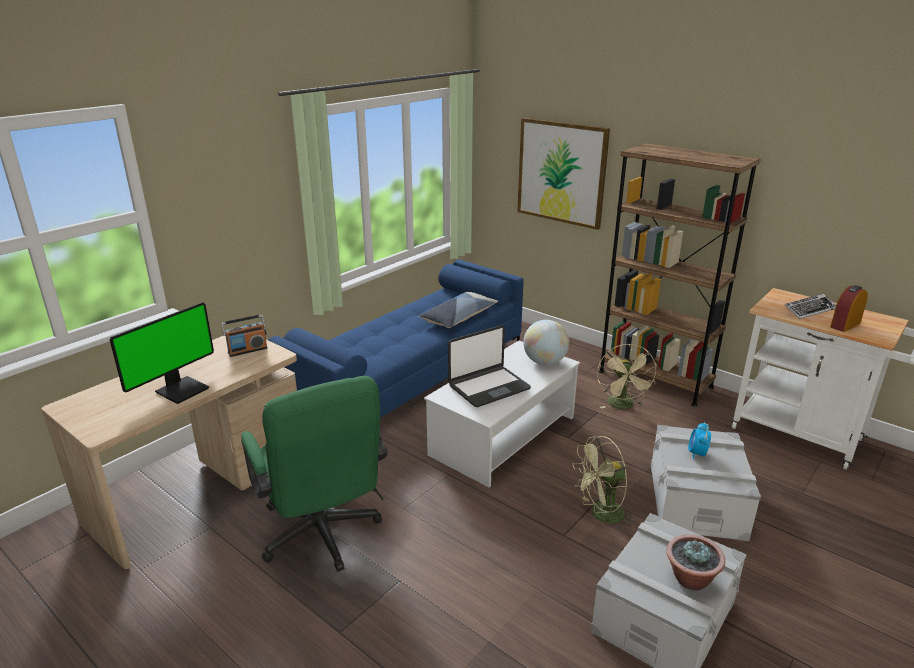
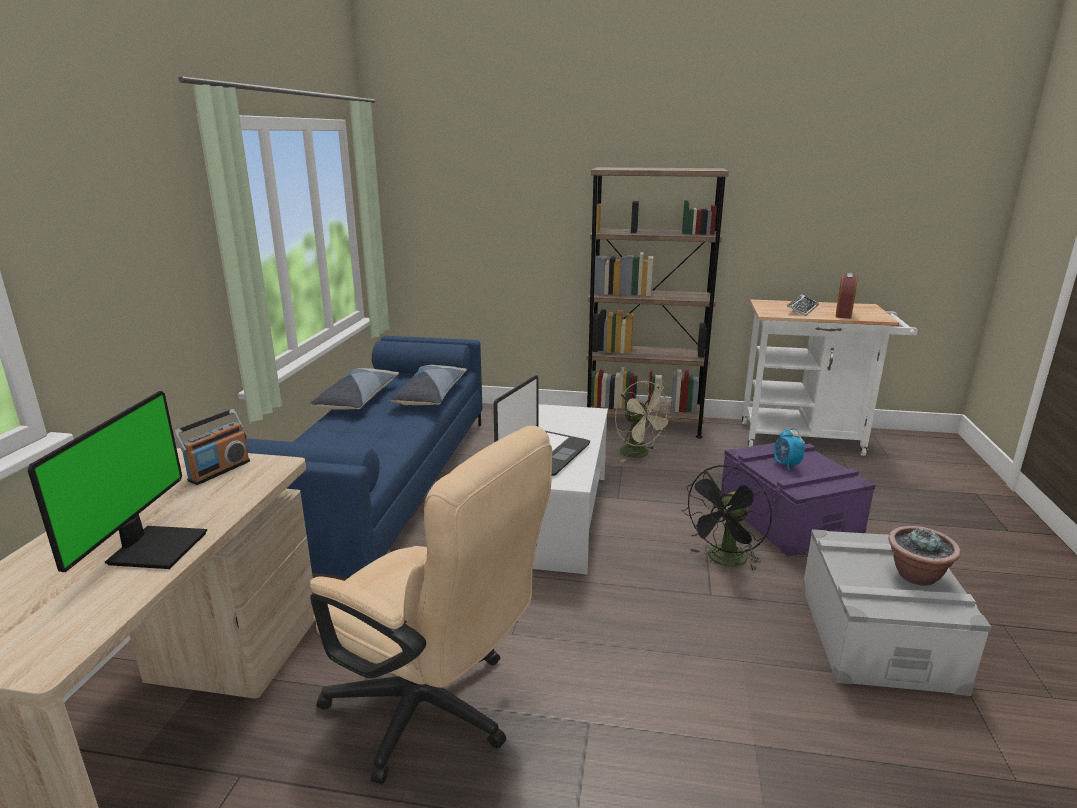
camera: 30 degrees left, 5 degrees down
green office chair [241,376,388,572] -> beige office chair [310,426,552,785]
picture [517,118,610,230] -> none
globe [523,320,569,365] -> none
green fan [573,436,636,532] -> black fan [681,465,772,571]
grey storage box [651,425,761,541] -> purple storage box [720,443,876,557]
none -> pillow [309,368,399,410]

